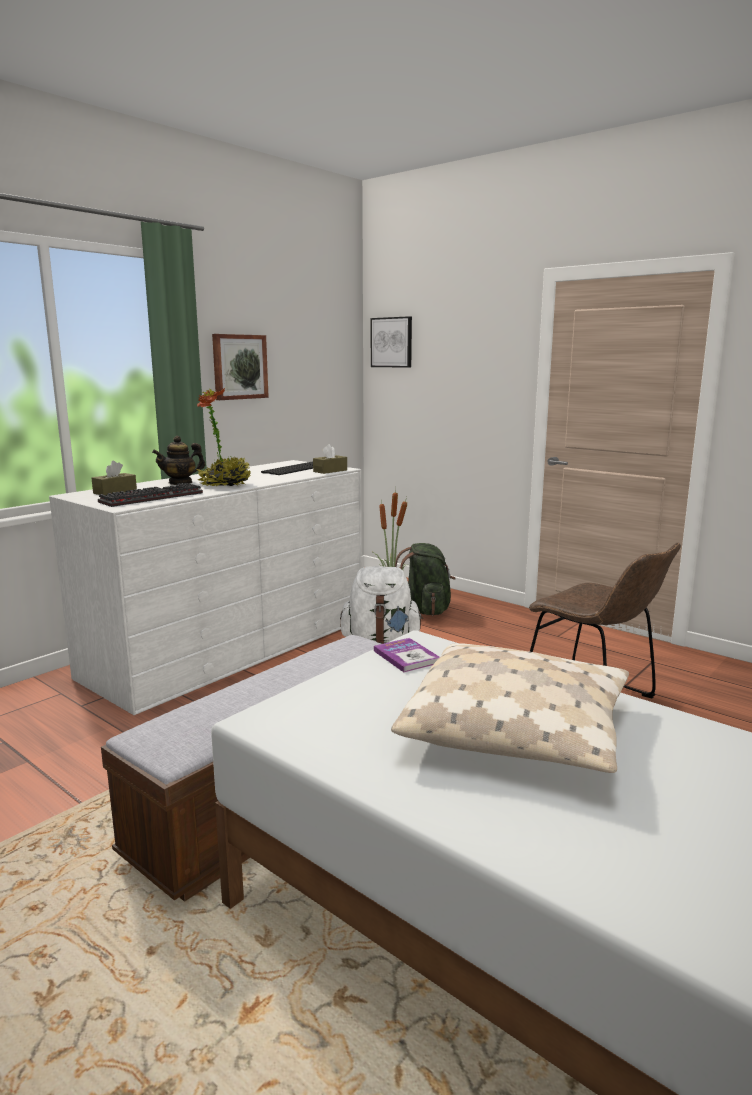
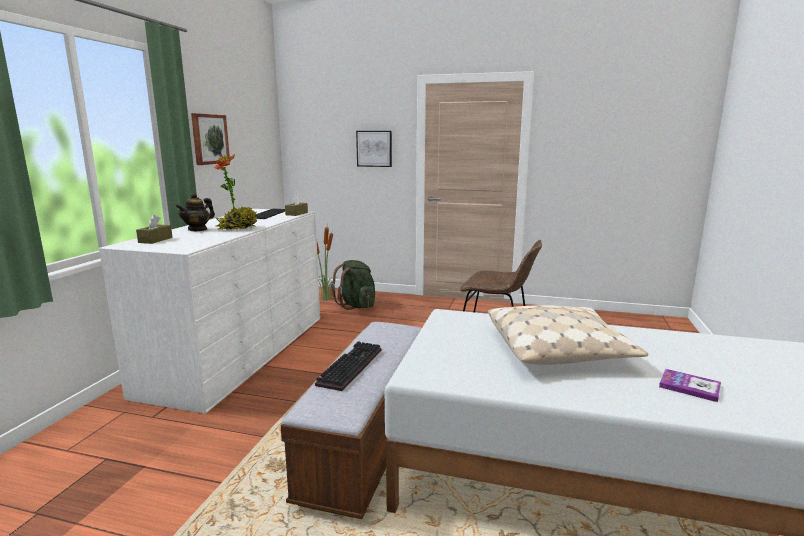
camera: 25 degrees left, 0 degrees up
keyboard [98,483,203,507] -> keyboard moved to [315,341,381,391]
white backpack [340,566,423,644] -> none
picture [371,316,412,368] -> picture moved to [356,131,392,167]
book [374,638,440,672] -> book moved to [659,369,721,402]

